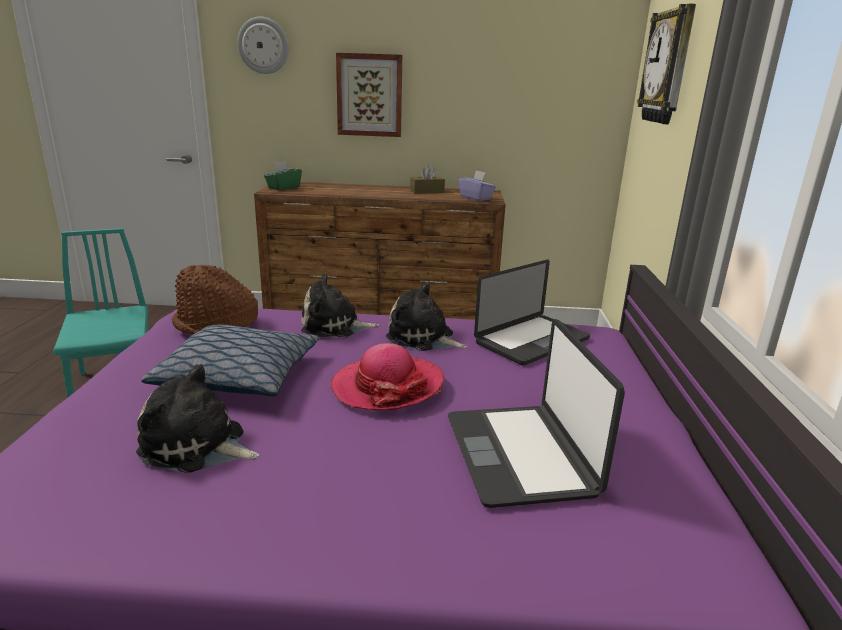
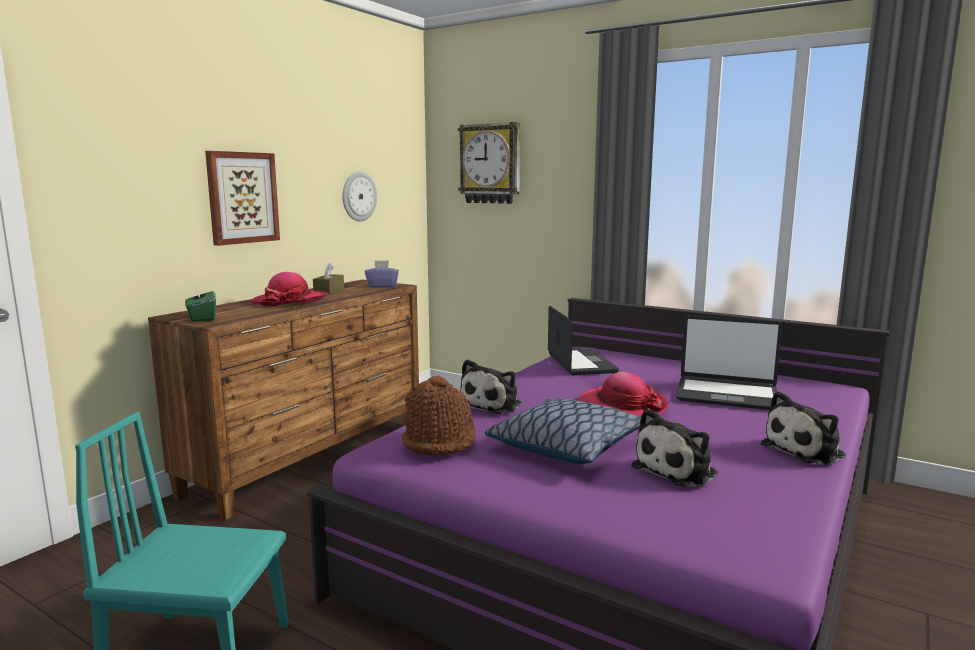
camera: 60 degrees left, 10 degrees down
wall clock [237,17,289,74] -> wall clock moved to [343,172,377,221]
plush toy [386,282,467,351] -> plush toy moved to [761,391,846,465]
none -> hat [251,272,328,306]

